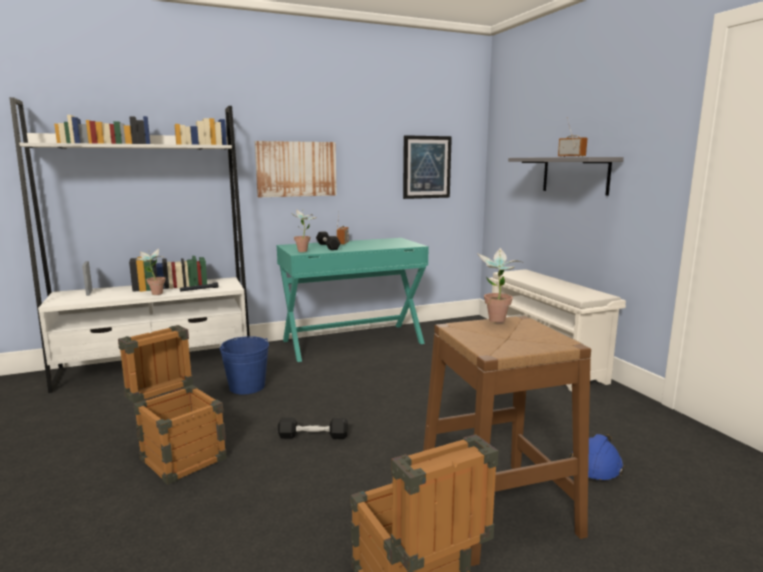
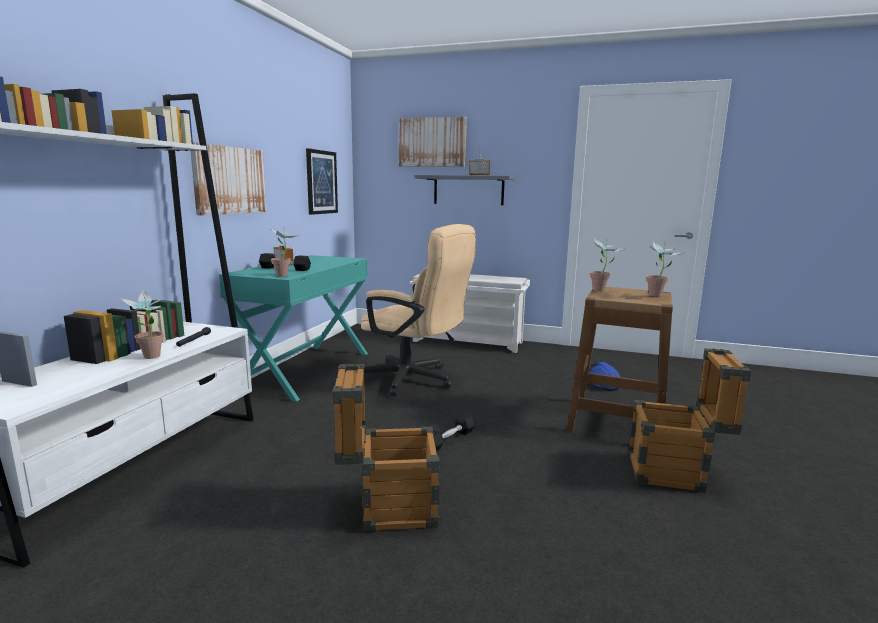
camera: 50 degrees left, 0 degrees up
blue bucket [220,336,269,395] -> none
none -> beige office chair [360,224,476,396]
none -> picture [399,117,467,167]
none -> potted plant [646,241,685,296]

